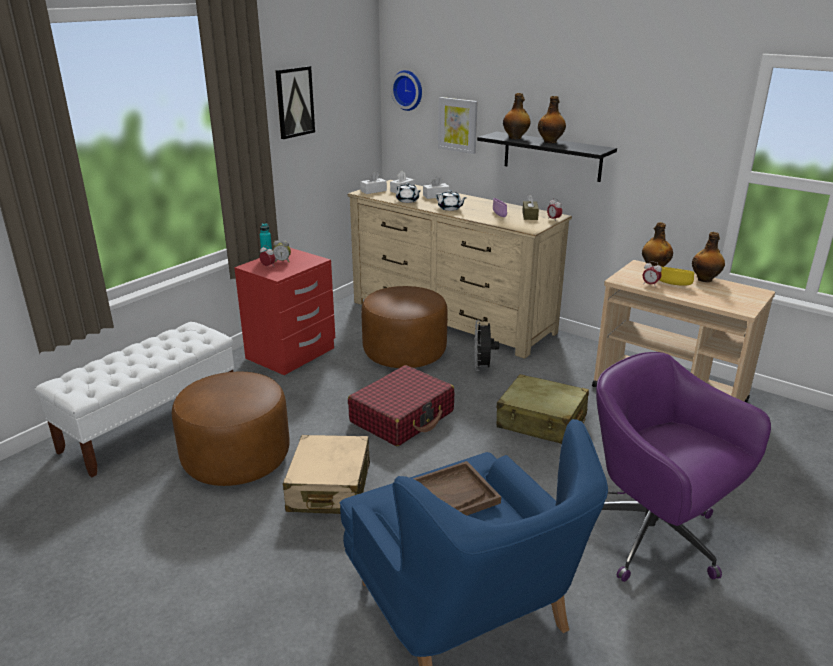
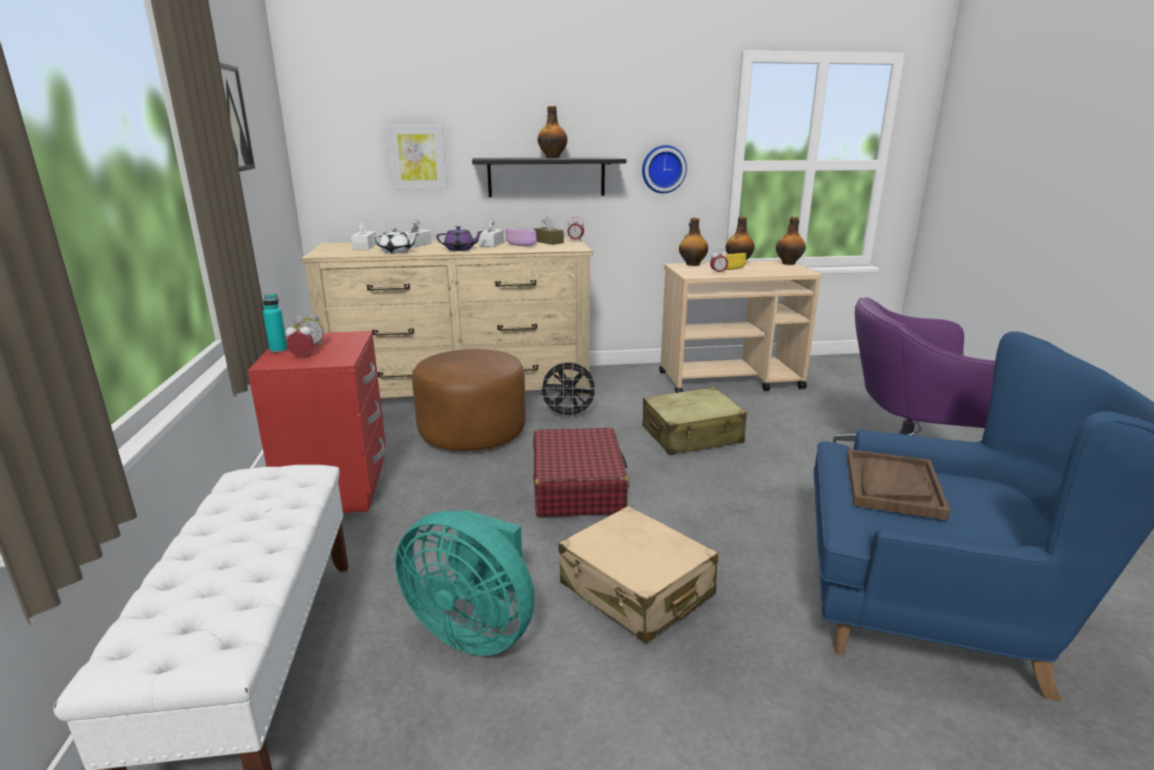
camera: 45 degrees left, 5 degrees down
brown ottoman [172,372,289,486] -> turquoise fan [395,510,535,655]
white tissue box [360,171,387,194] -> white tissue box moved to [479,219,504,247]
wall clock [391,70,422,111] -> wall clock moved to [642,145,687,193]
white teapot [435,190,467,211] -> purple teapot [436,226,483,251]
black fan [474,320,499,371] -> black fan turned 45 degrees counterclockwise [538,363,598,419]
bottle [503,93,530,139] -> bottle moved to [776,217,806,265]

